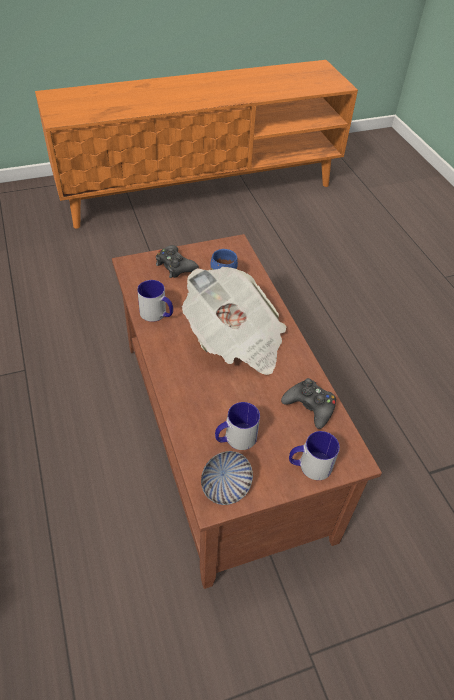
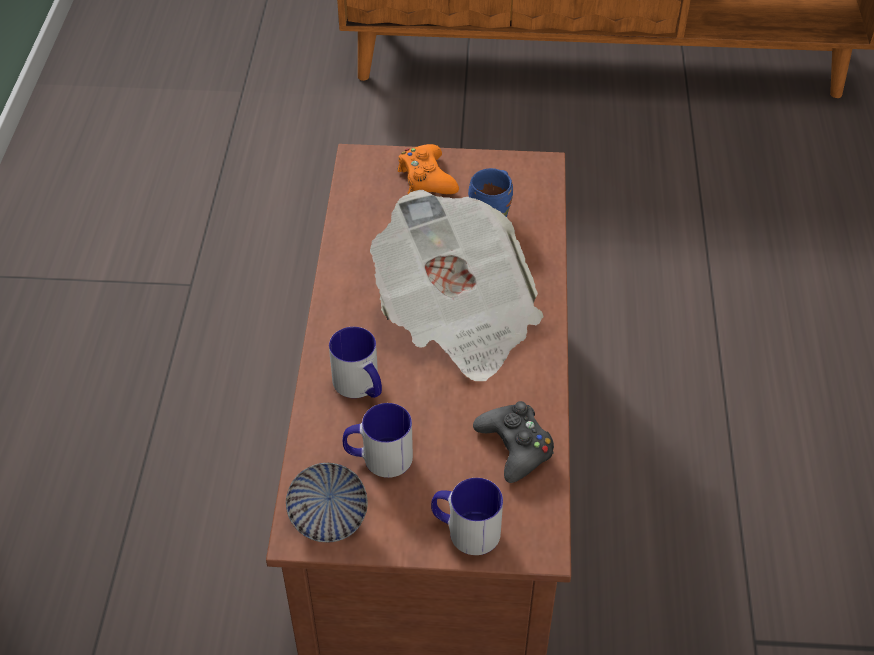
camera: 25 degrees right, 0 degrees up
mug [137,280,173,322] -> mug moved to [329,327,382,398]
black game controller [156,245,199,278] -> orange game controller [397,144,459,194]

